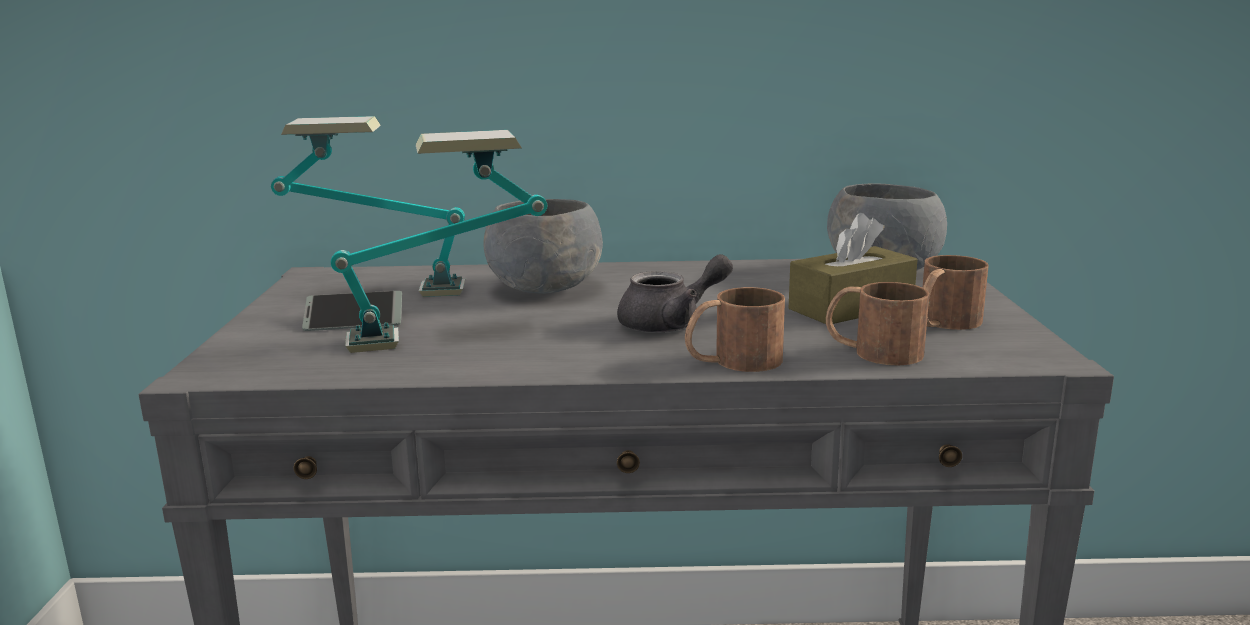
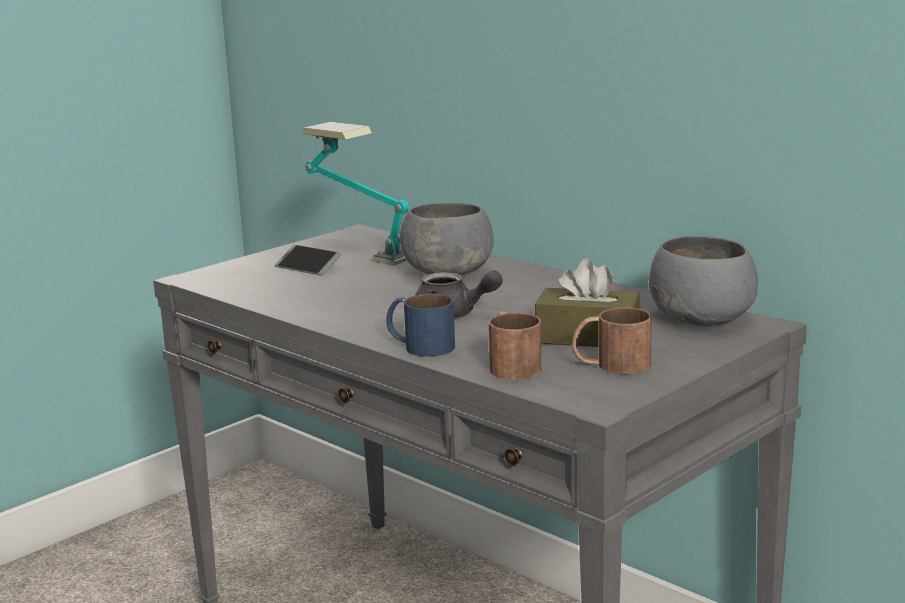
camera: 45 degrees right, 0 degrees up
table lamp [331,130,547,353] -> none
brown mug [685,287,785,372] -> blue mug [386,294,455,357]

